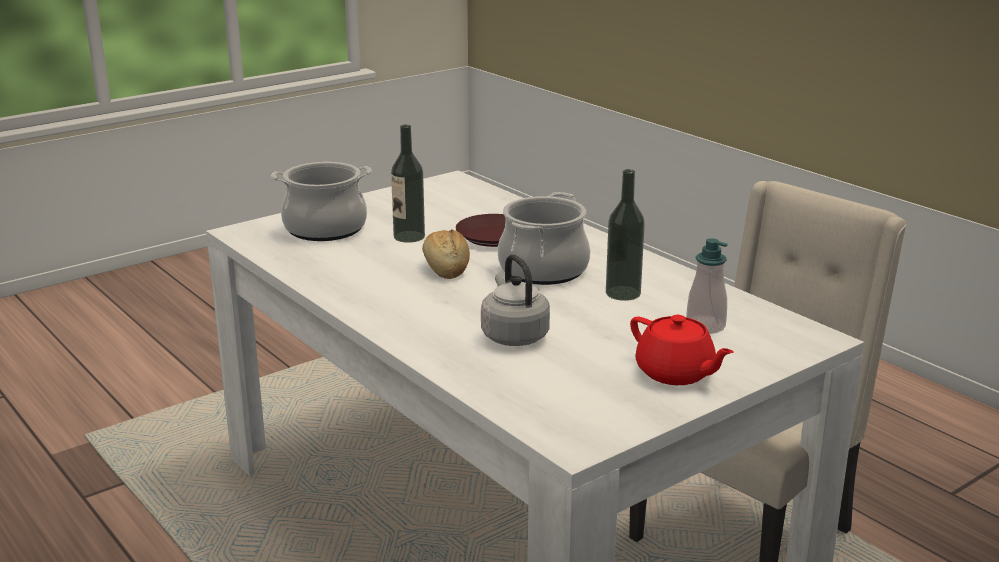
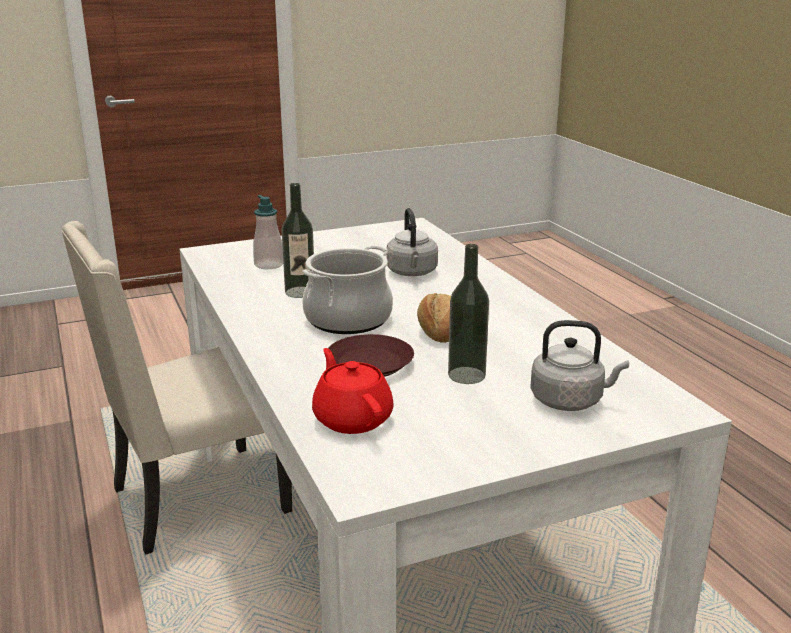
camera: 165 degrees left, 0 degrees up
cooking pot [271,162,372,241] -> grey kettle [530,320,629,411]
red teapot [630,315,733,385] -> red teapot moved to [312,348,394,434]

